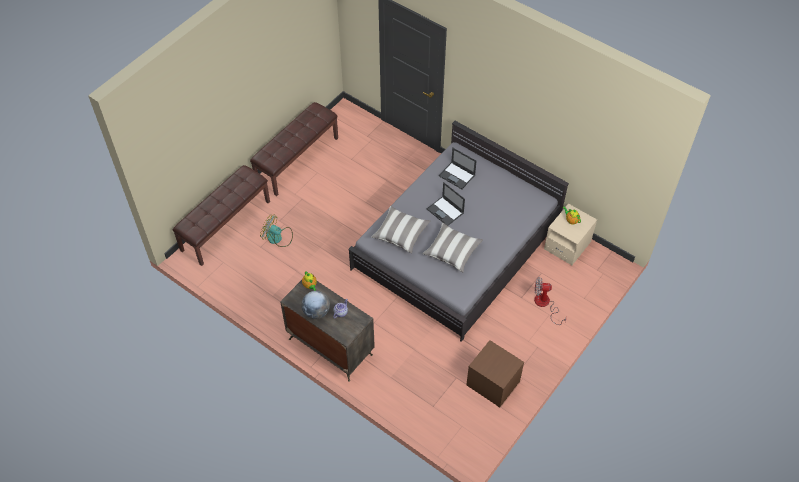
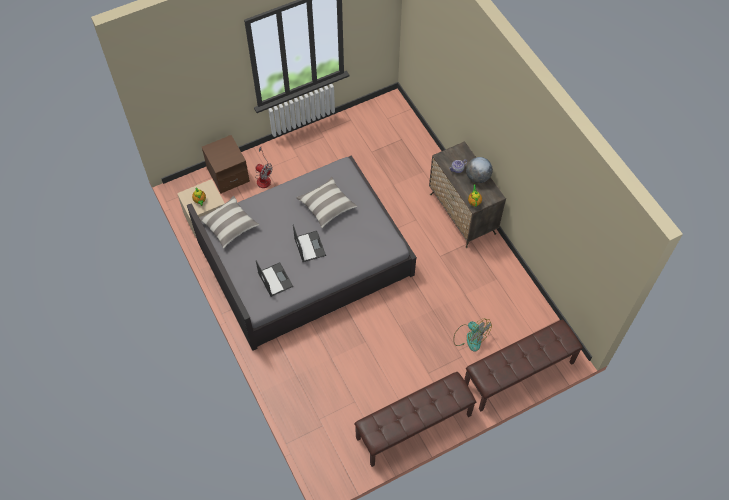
camera: 155 degrees left, 5 degrees up
pillow [371,206,430,253] -> pillow moved to [199,196,259,248]
brown nightstand [466,340,524,407] -> brown nightstand moved to [202,135,250,194]

